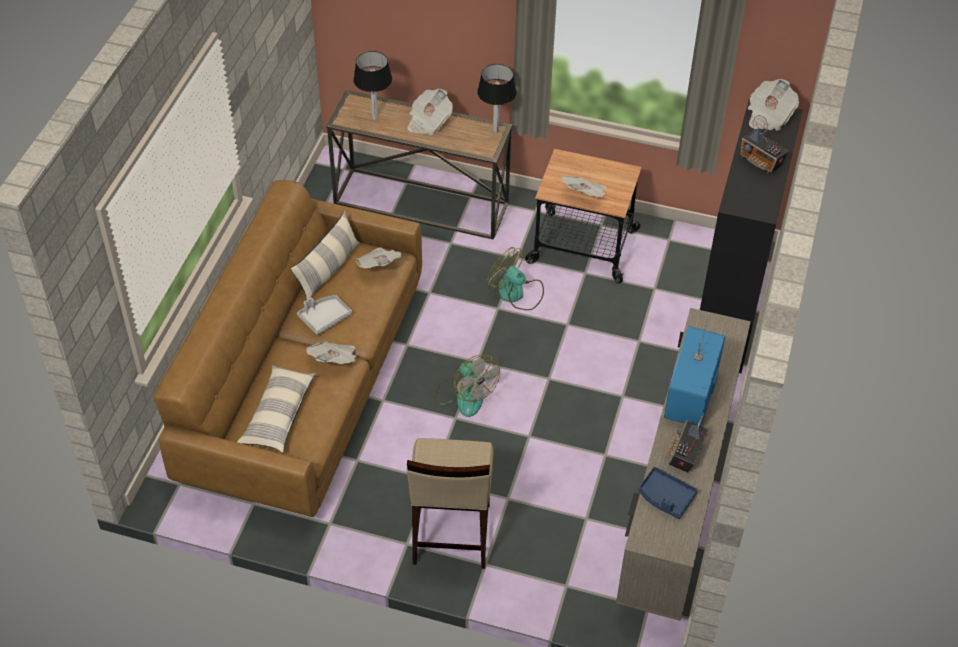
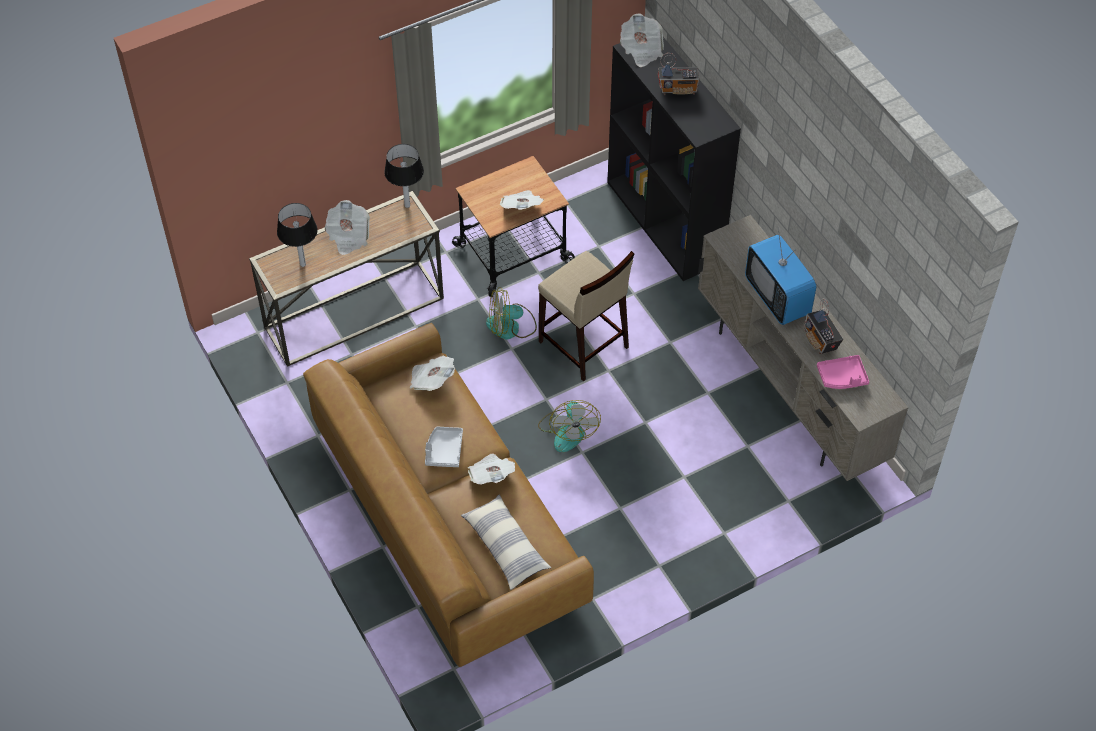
camera: 45 degrees left, 5 degrees up
pillow [291,211,360,301] -> none
beige stool [407,438,494,569] -> beige stool moved to [538,251,634,381]
fan [434,355,500,417] -> fan turned 75 degrees clockwise [538,400,601,452]
blue tray [639,467,698,519] -> pink tray [817,355,869,389]

